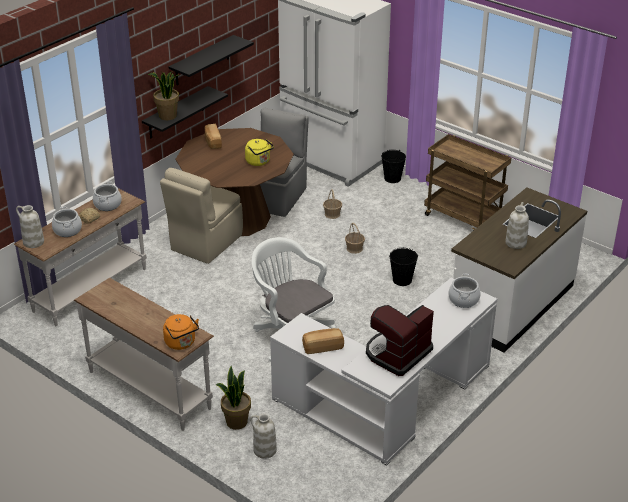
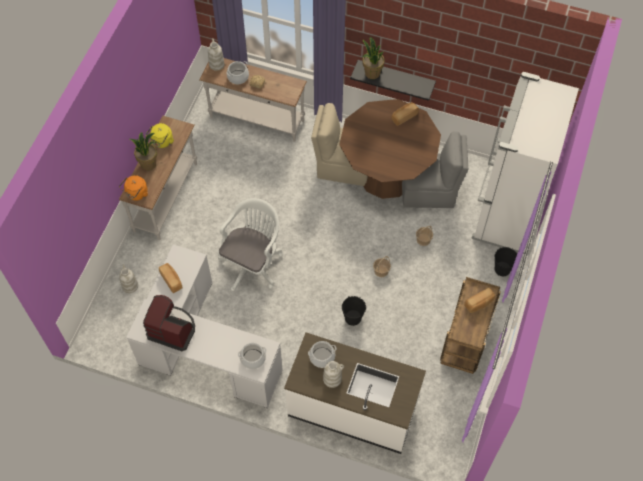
camera: 70 degrees right, 25 degrees up
cooking pot [93,181,122,211] -> cooking pot moved to [308,341,336,368]
black shelf [168,35,254,85] -> none
potted plant [216,366,251,430] -> potted plant moved to [130,132,157,170]
yellow kettle [245,139,274,166] -> yellow kettle moved to [146,123,174,148]
none -> bread [464,288,495,313]

